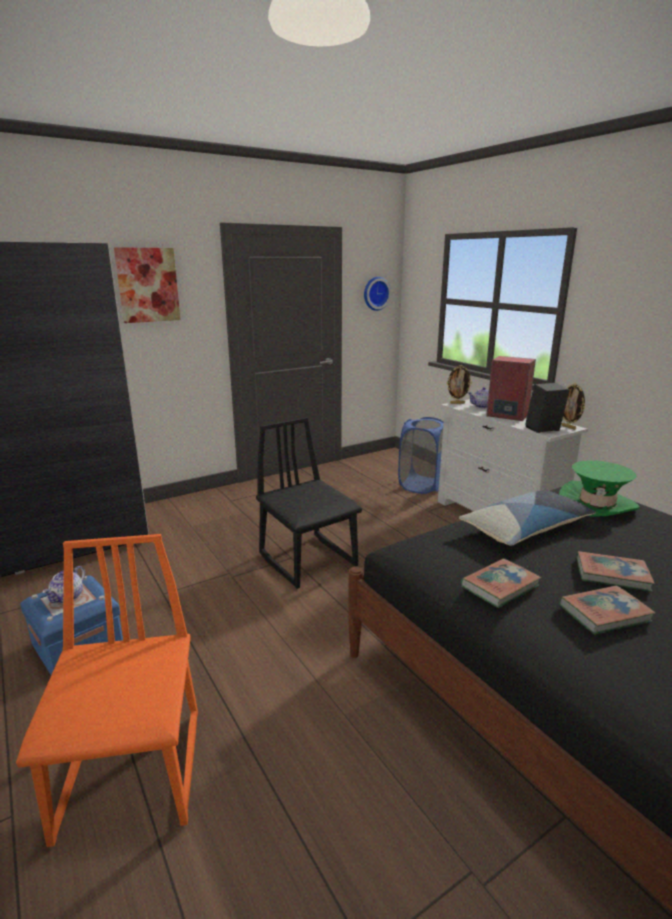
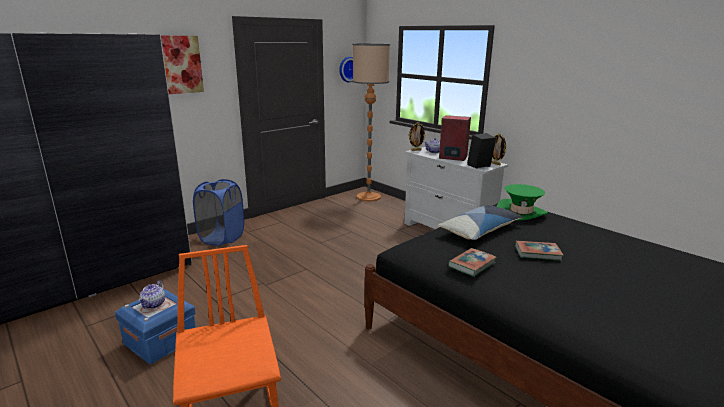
camera: 10 degrees left, 0 degrees up
black chair [256,417,362,589] -> none
blue laundry basket [398,417,444,494] -> blue laundry basket moved to [193,179,244,246]
book [559,585,656,635] -> none
none -> floor lamp [352,44,390,201]

